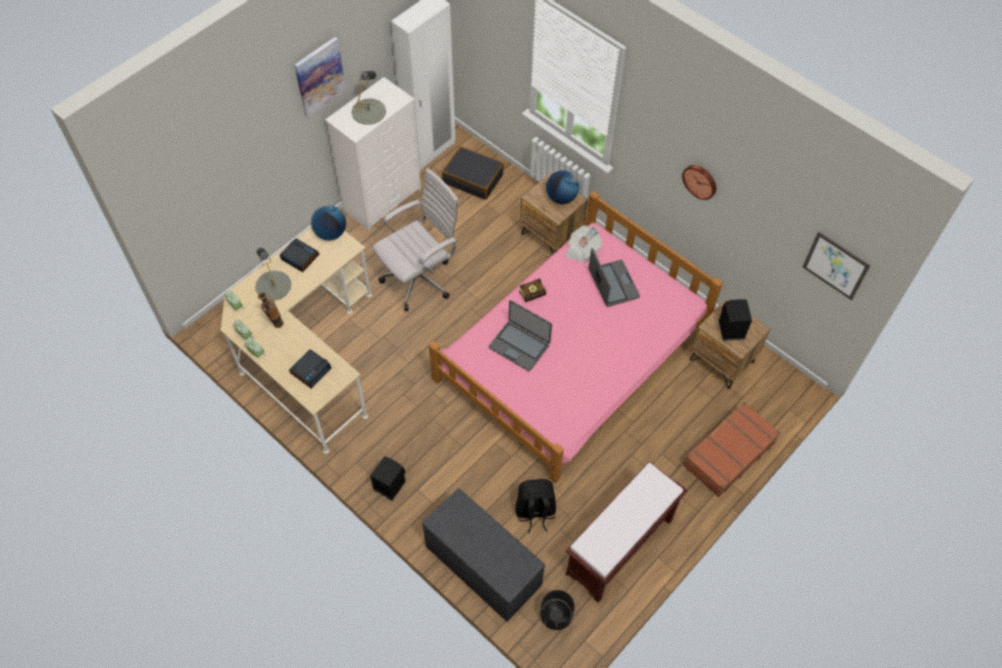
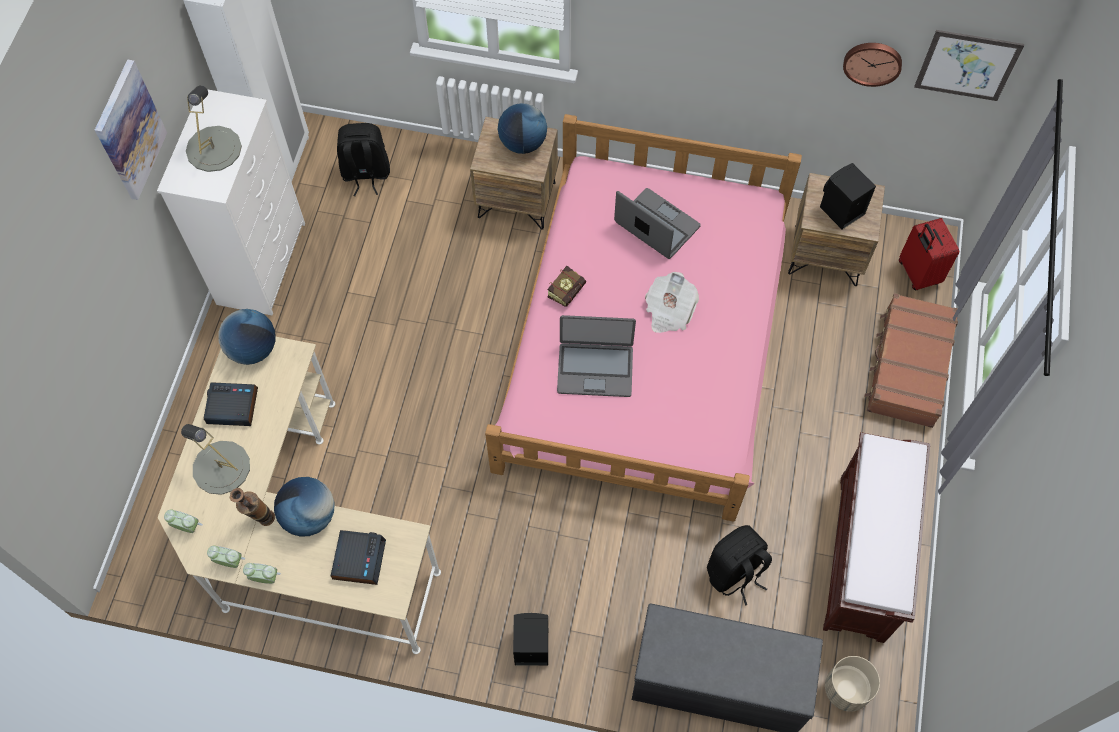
camera: 30 degrees left, 5 degrees up
white office chair [373,168,459,311] -> none
black suitcase [442,146,504,200] -> black backpack [337,123,390,196]
black planter [540,590,575,630] -> beige planter [825,656,880,712]
newspaper [565,225,602,263] -> newspaper moved to [645,272,699,333]
wall clock [682,165,716,200] -> wall clock moved to [843,43,902,87]
none -> globe [274,477,335,537]
none -> red suitcase [899,218,959,290]

